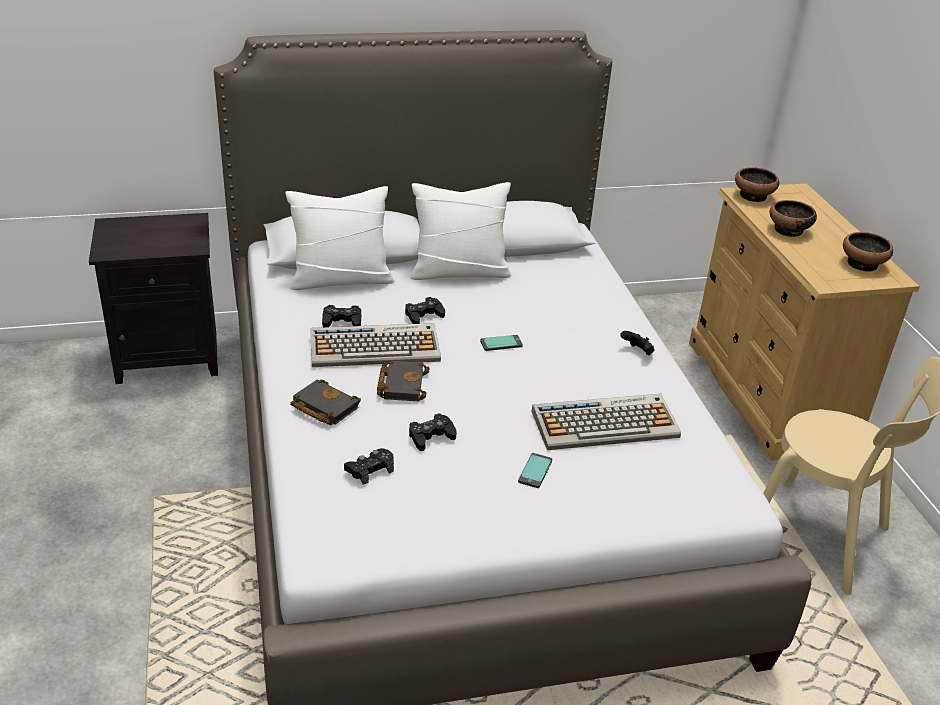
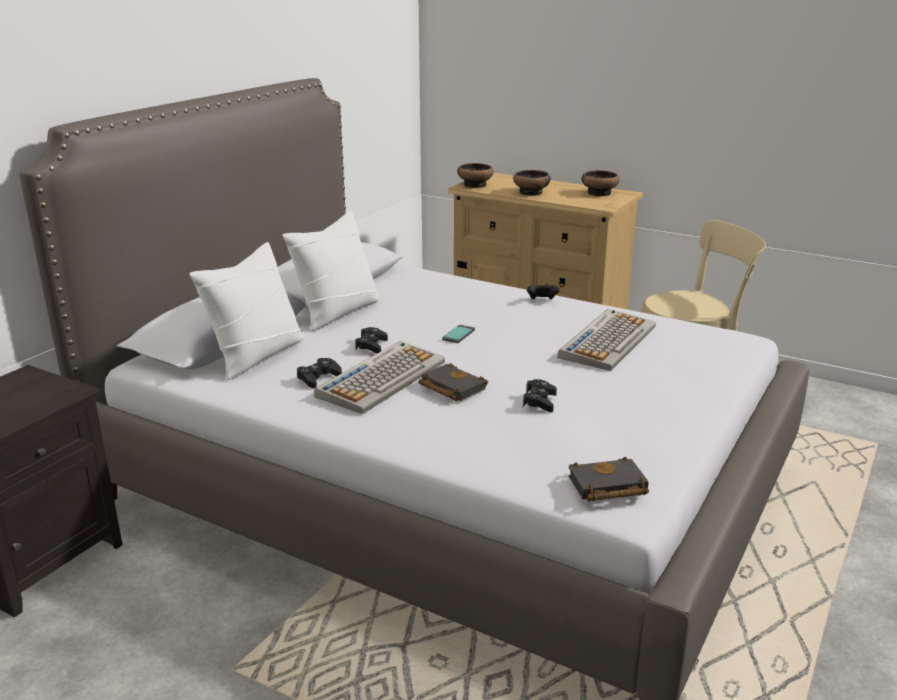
camera: 45 degrees left, 10 degrees down
black book [290,379,361,426] -> black book moved to [568,457,649,502]
black game controller [344,448,394,485] -> none
phone [518,453,552,488] -> none

